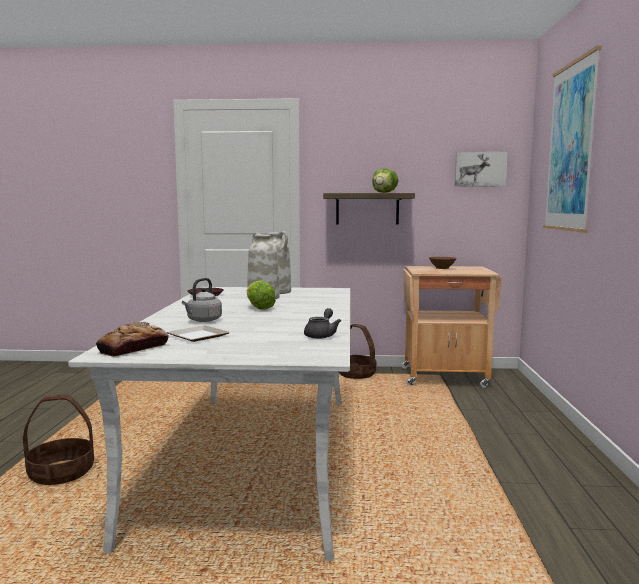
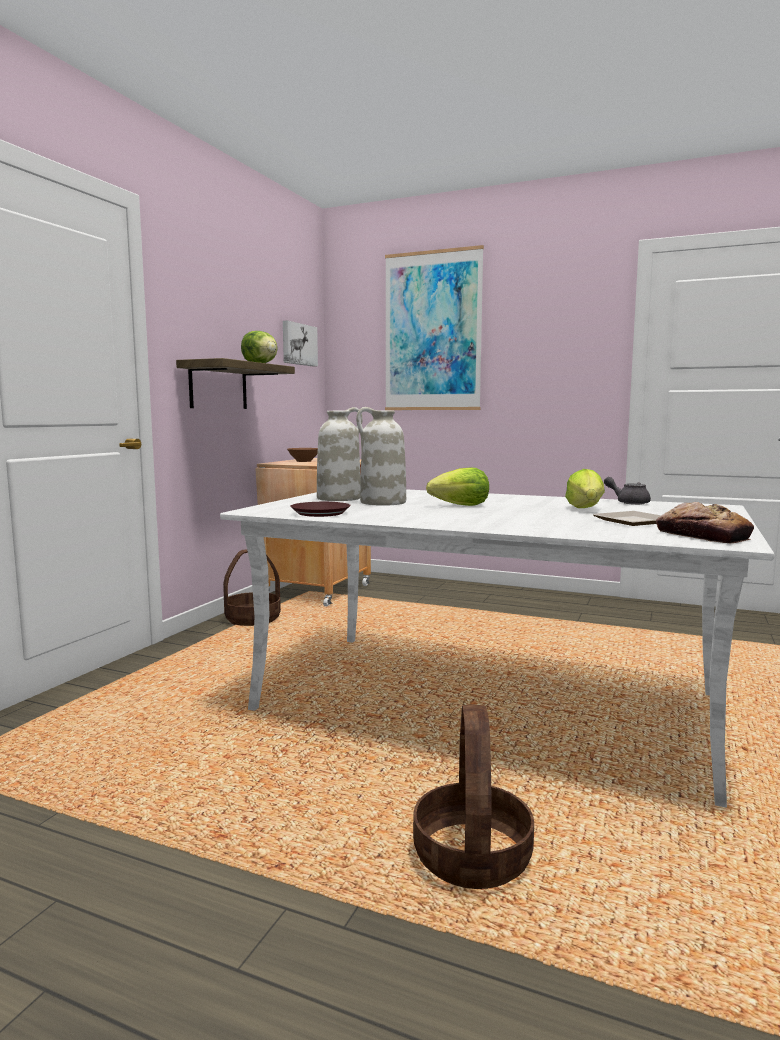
camera: 70 degrees left, 0 degrees up
grey kettle [182,278,222,322] -> none
none -> lettuce [565,469,605,508]

